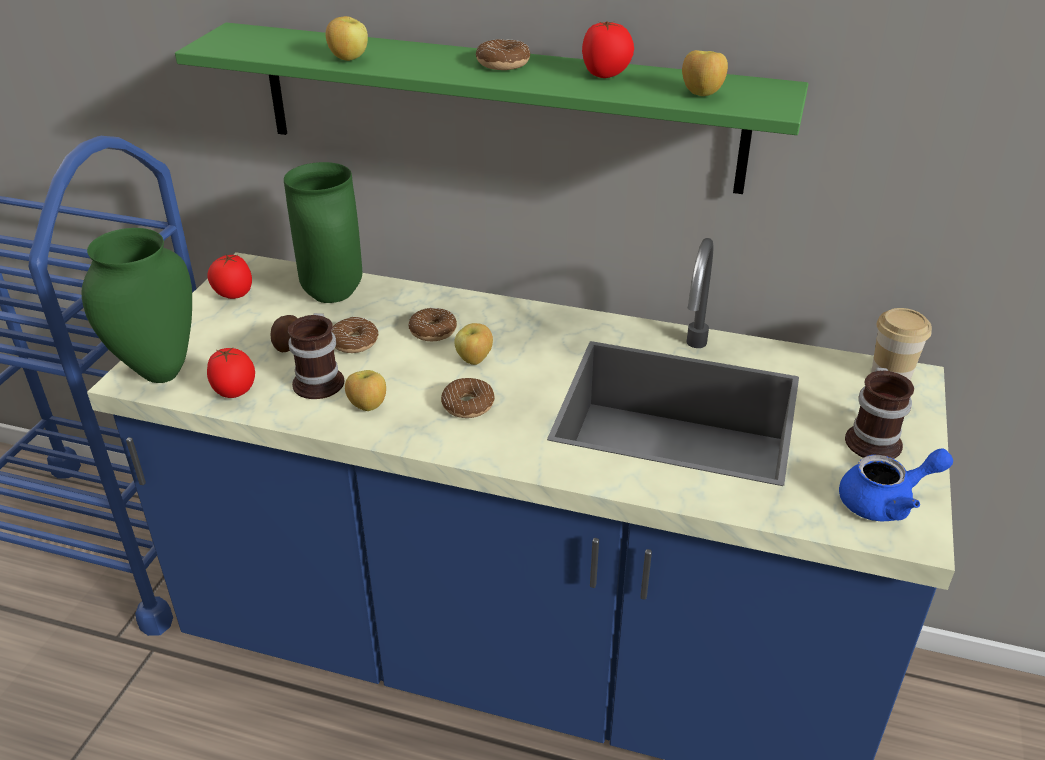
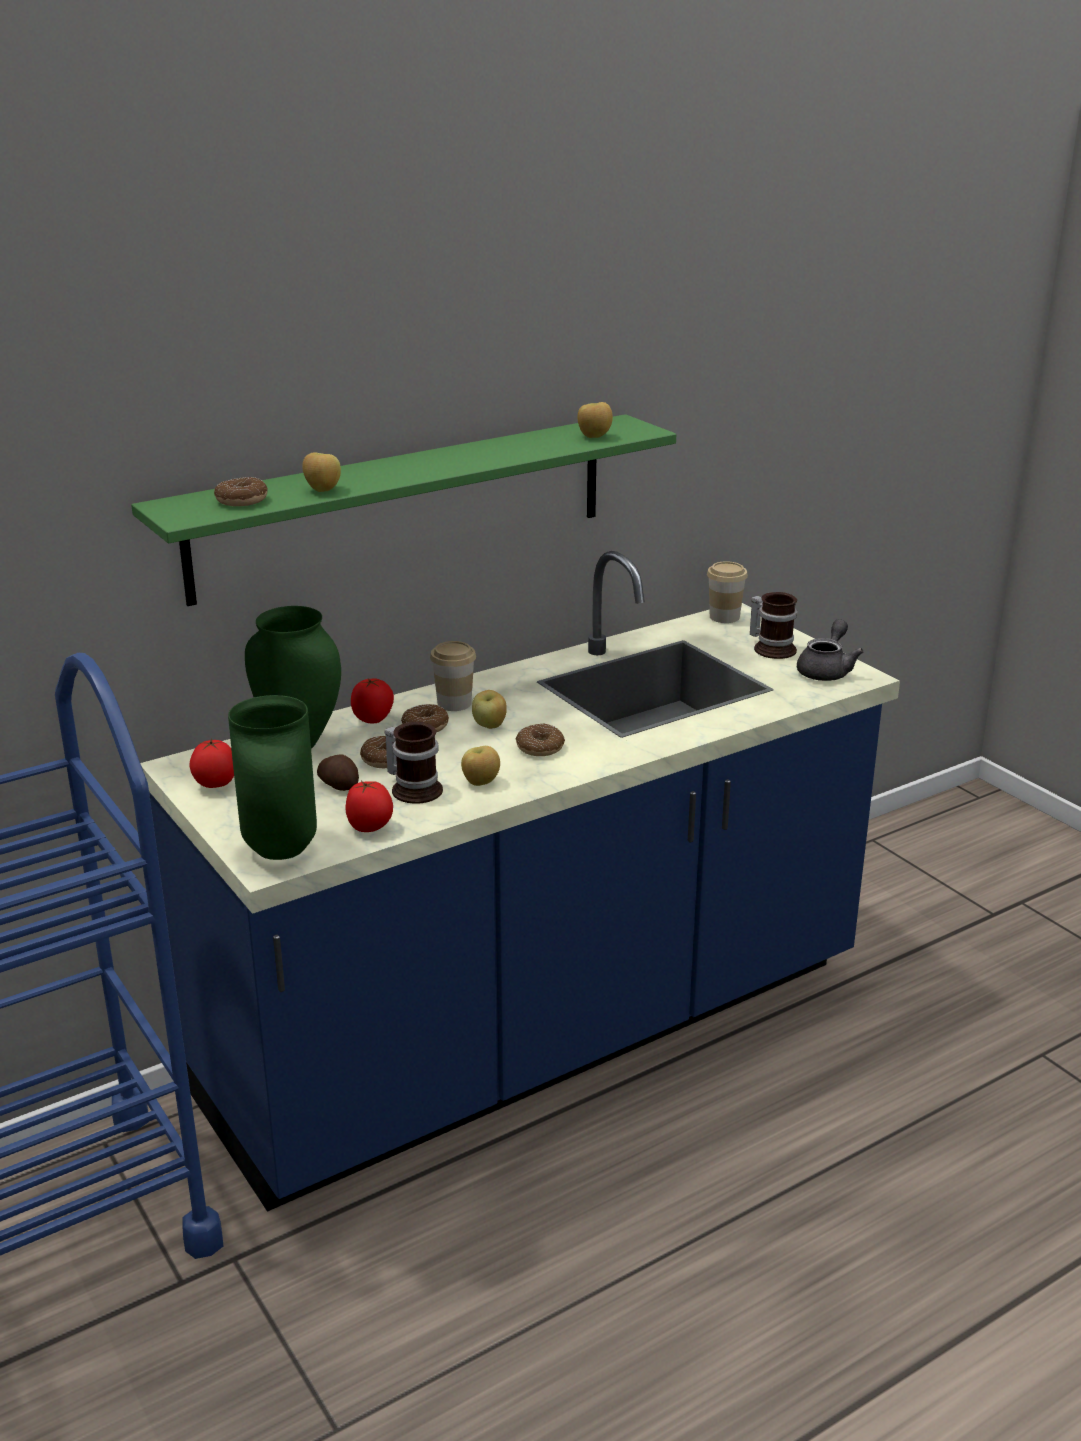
camera: 50 degrees left, 10 degrees down
donut [476,39,530,70] -> donut moved to [214,477,268,506]
tomato [582,21,634,78] -> tomato moved to [351,679,394,723]
blue teapot [839,448,953,522] -> grey teapot [797,619,864,681]
none -> cup [430,641,476,711]

